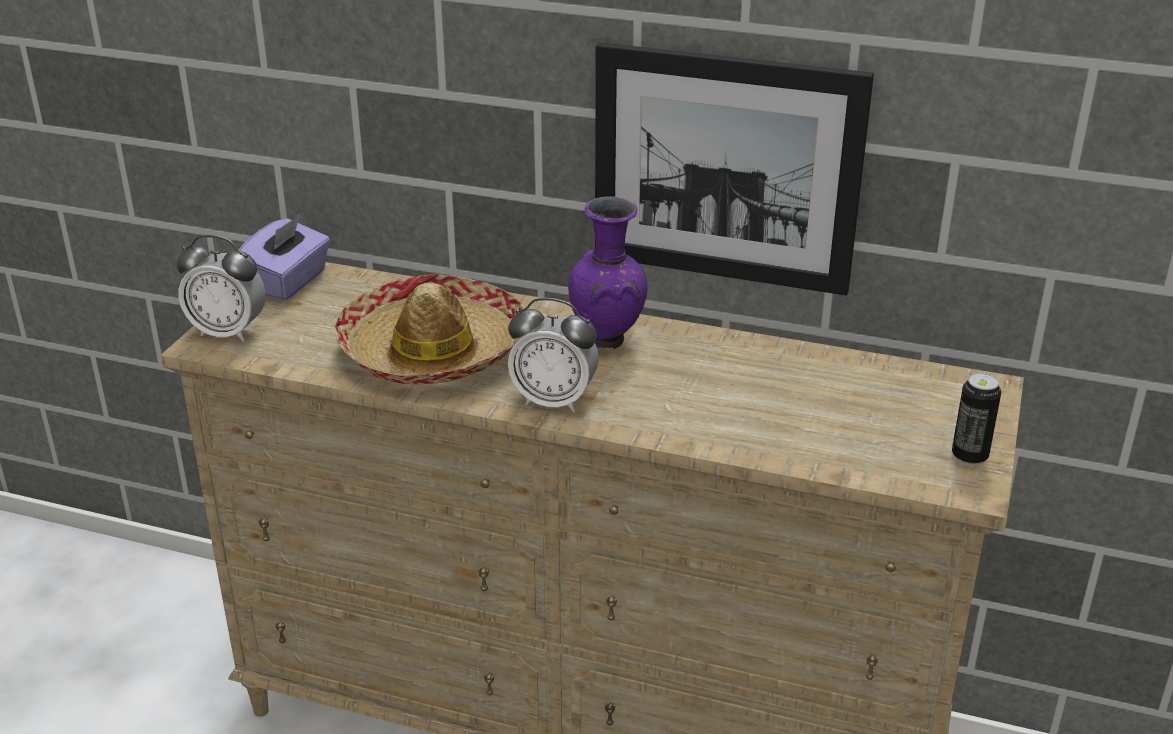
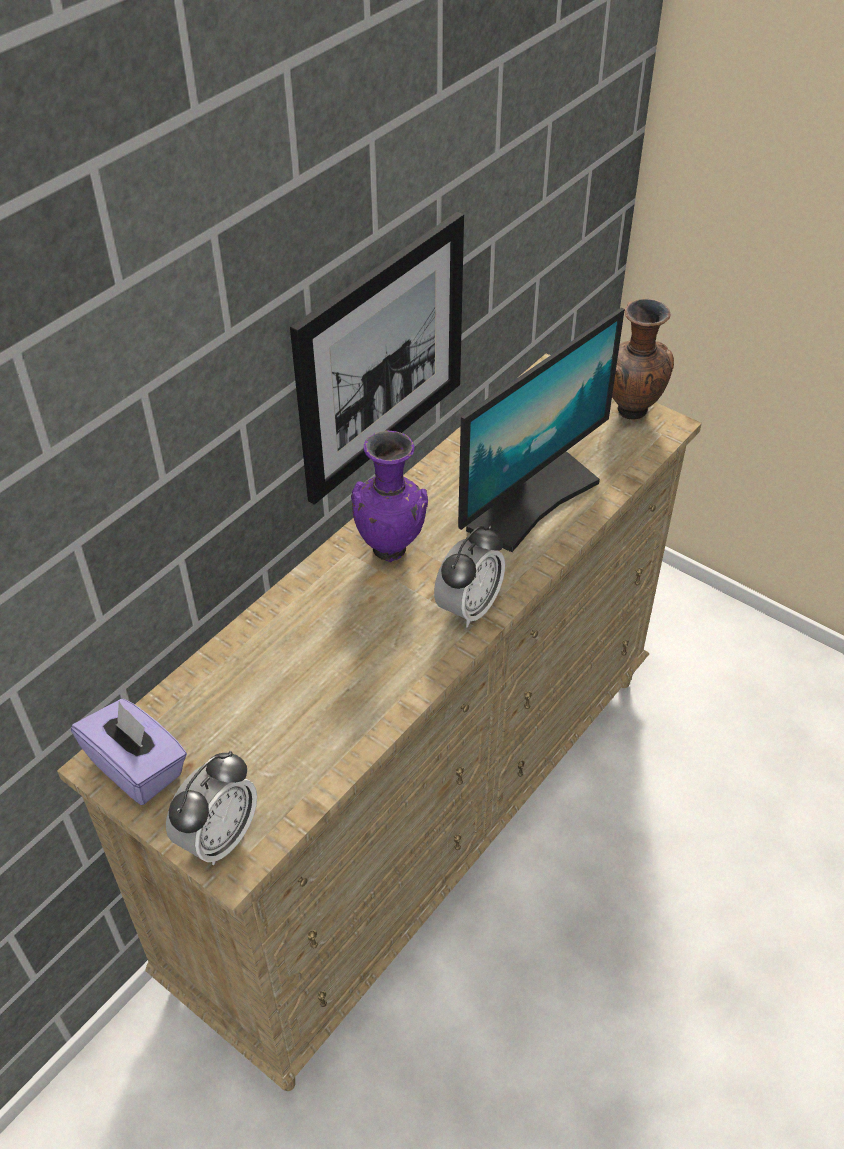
camera: 70 degrees left, 15 degrees up
hat [335,274,525,384] -> none
can [952,373,1001,466] -> brown vase [612,298,674,420]
none -> monitor [458,308,625,552]

